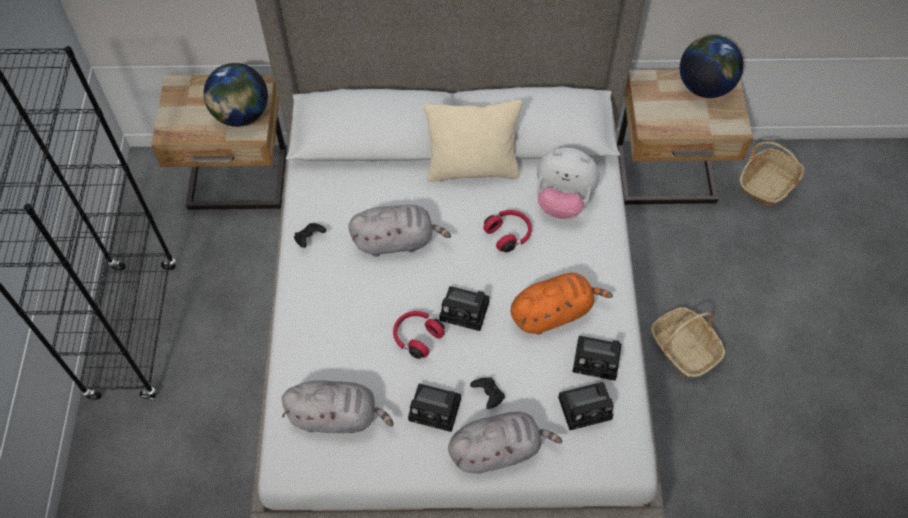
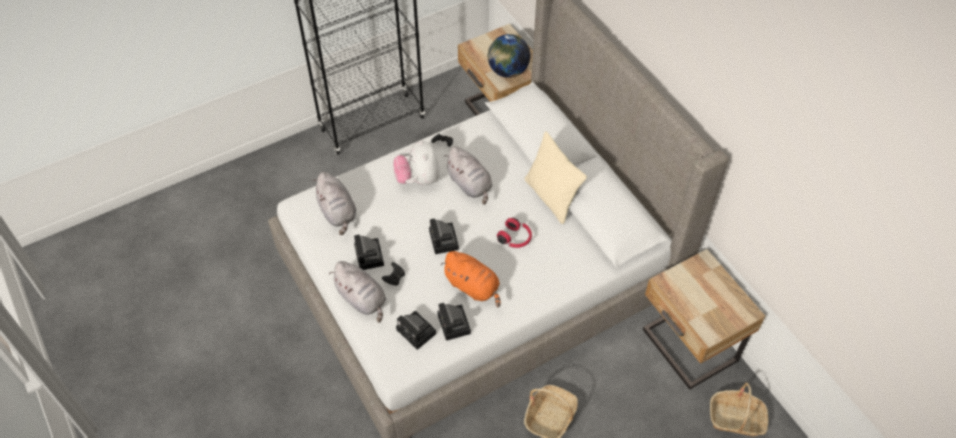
camera: 60 degrees right, 5 degrees down
red headphones [393,311,445,359] -> none
plush toy [537,148,599,219] -> plush toy moved to [393,140,440,185]
globe [680,35,744,98] -> none

